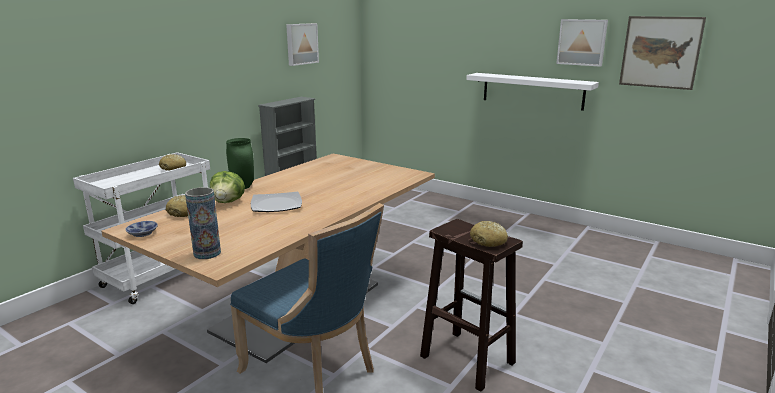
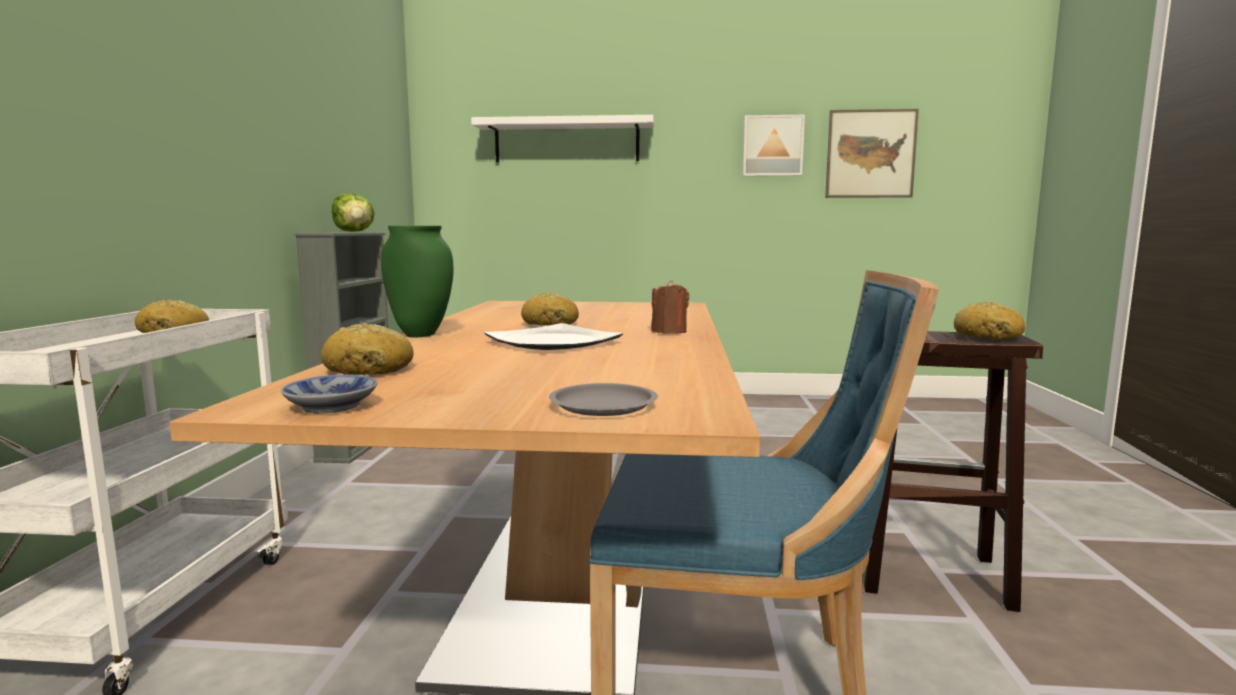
camera: 30 degrees left, 10 degrees down
vase [185,187,221,259] -> grey plate [549,383,658,416]
lettuce [210,171,245,203] -> lettuce moved to [332,193,375,232]
picture [286,23,319,66] -> none
white shelf [466,73,599,111] -> white shelf moved to [471,115,654,162]
none -> bread [521,292,579,326]
none -> brown candle [651,280,689,334]

